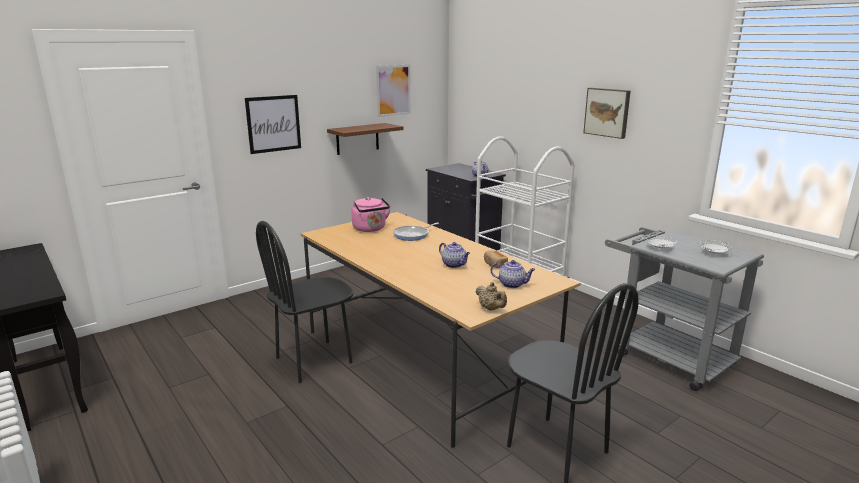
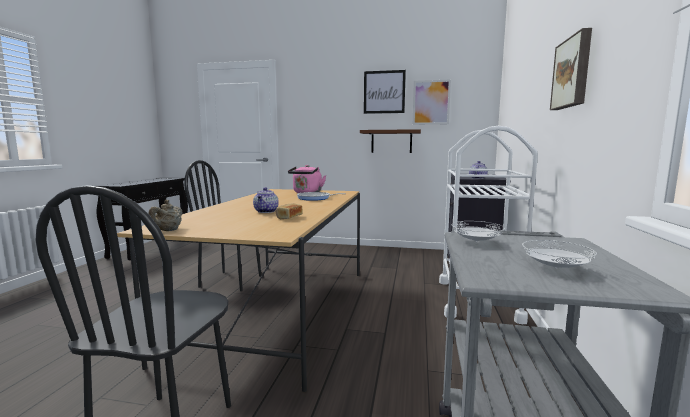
camera: 50 degrees right, 10 degrees down
picture [245,95,301,154] -> picture moved to [364,70,406,114]
teapot [491,260,535,288] -> none

